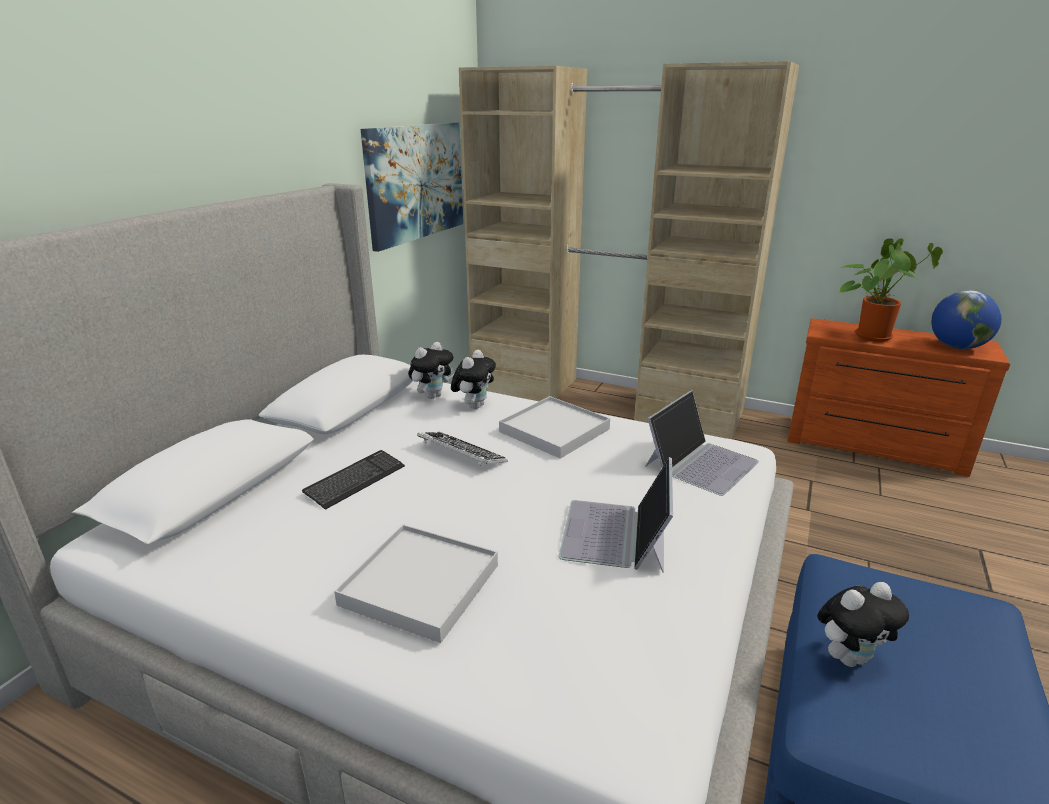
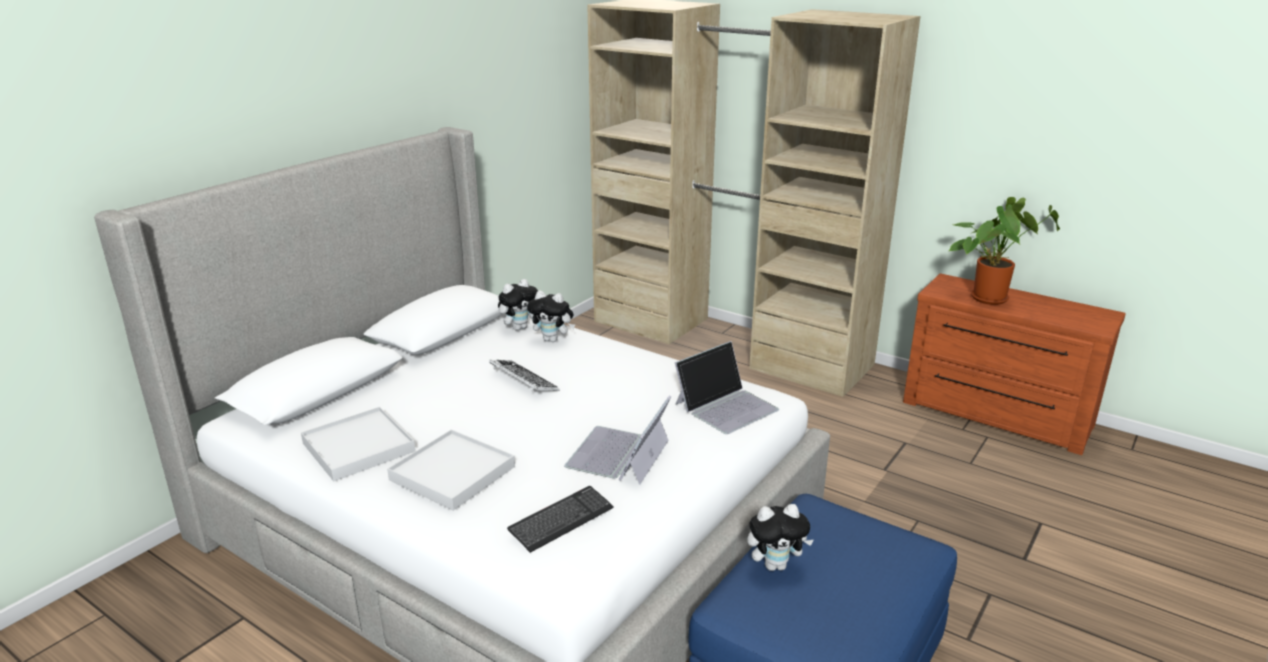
camera: 10 degrees right, 0 degrees up
keyboard [302,450,405,510] -> keyboard moved to [507,486,614,553]
picture [361,123,463,252] -> none
plush toy [451,350,496,409] -> plush toy turned 75 degrees clockwise [527,290,575,342]
white tray [499,396,610,459] -> white tray moved to [301,407,416,481]
globe [931,290,1002,349] -> none

